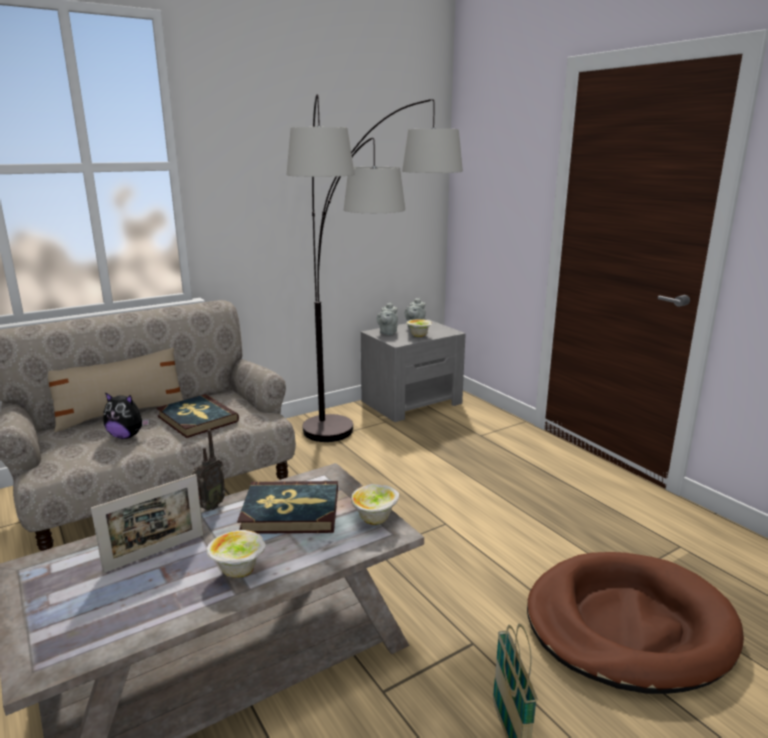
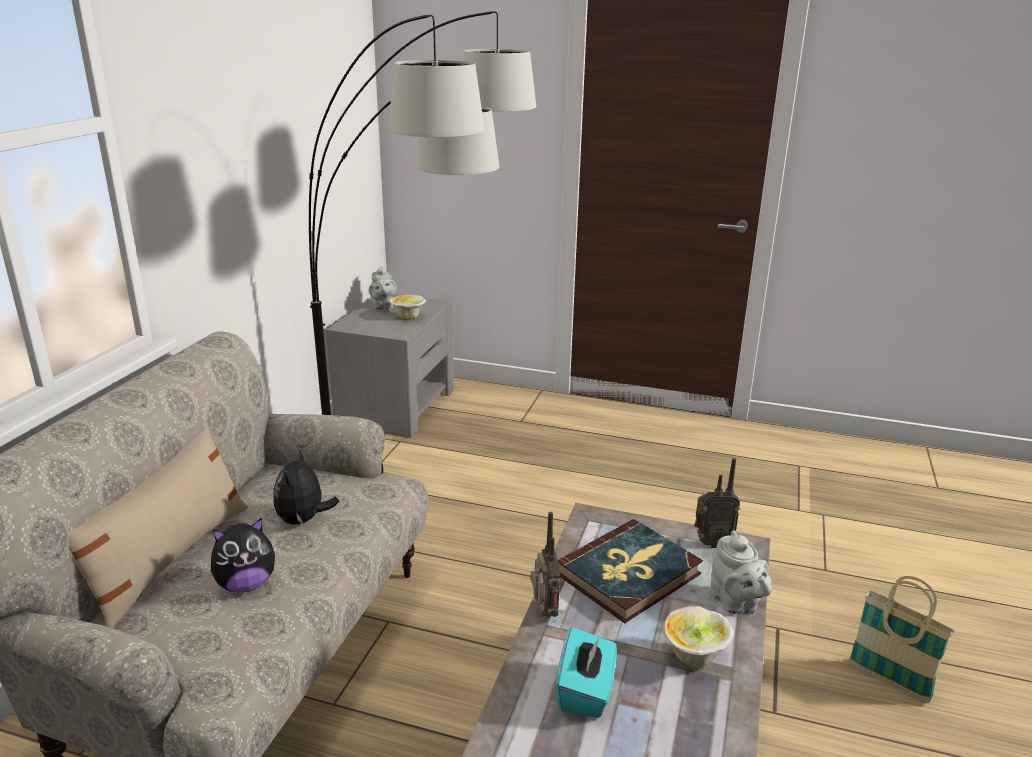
camera: 40 degrees left, 5 degrees up
picture frame [91,474,204,573] -> turquoise tissue box [556,627,617,718]
book [156,394,239,438] -> plush toy [273,451,339,525]
bowl [351,484,399,525] -> radio [694,458,740,548]
grey teapot [377,302,398,335] -> grey teapot moved to [710,530,772,614]
brown dog bed [527,552,744,694] -> none

